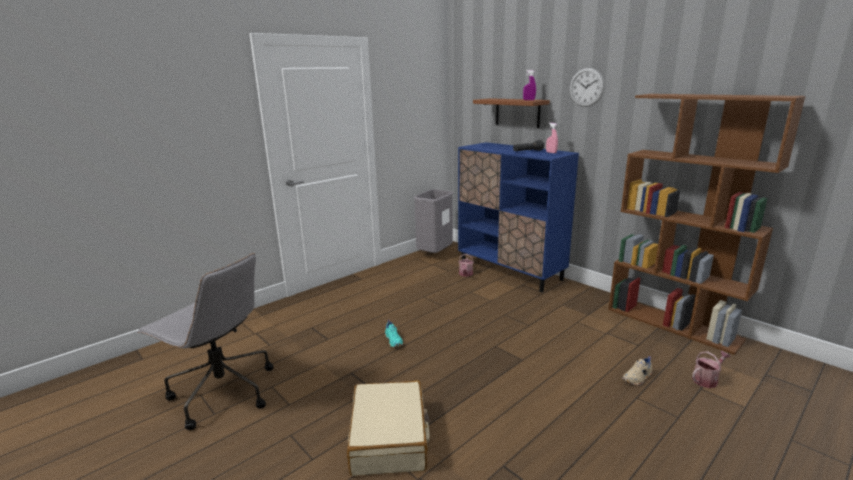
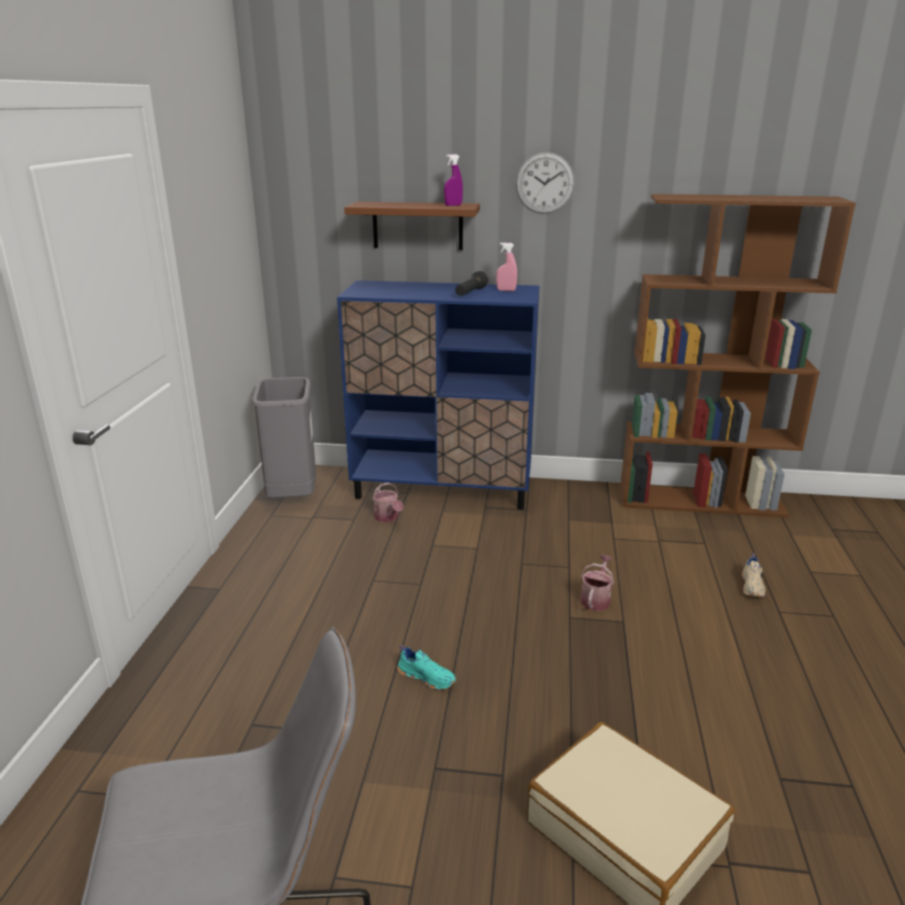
camera: 40 degrees left, 5 degrees up
watering can [692,351,731,388] -> watering can moved to [580,555,614,611]

